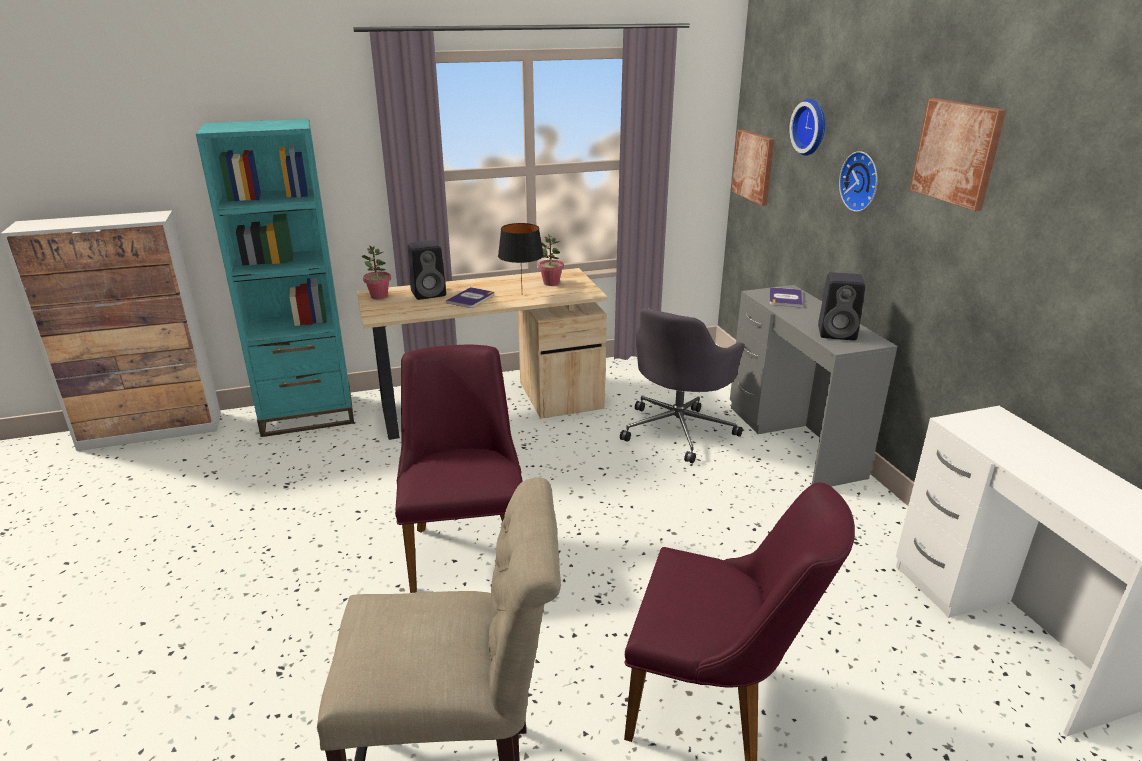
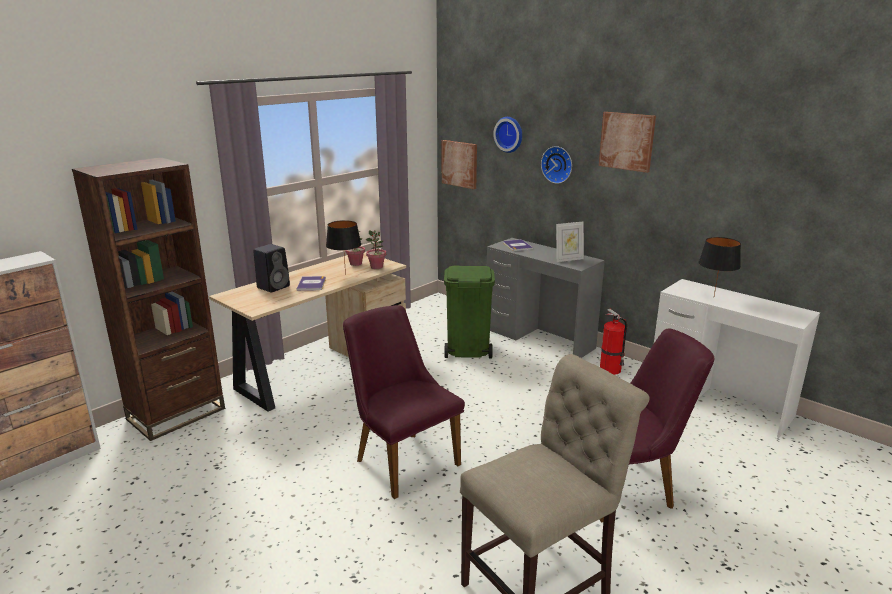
camera: 30 degrees left, 5 degrees down
turquoise bookcase [196,119,354,437] -> brown bookcase [72,157,225,441]
potted plant [362,245,391,299] -> potted plant moved to [366,230,386,269]
grey office chair [620,308,745,463] -> green trash can [444,266,495,359]
black speaker [818,272,865,340] -> picture frame [556,221,584,262]
none -> fire extinguisher [600,309,627,375]
none -> black table lamp [699,237,741,295]

